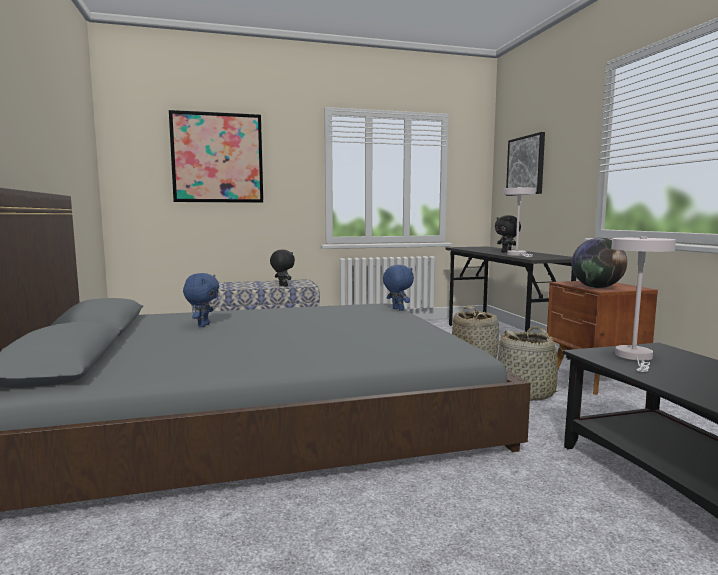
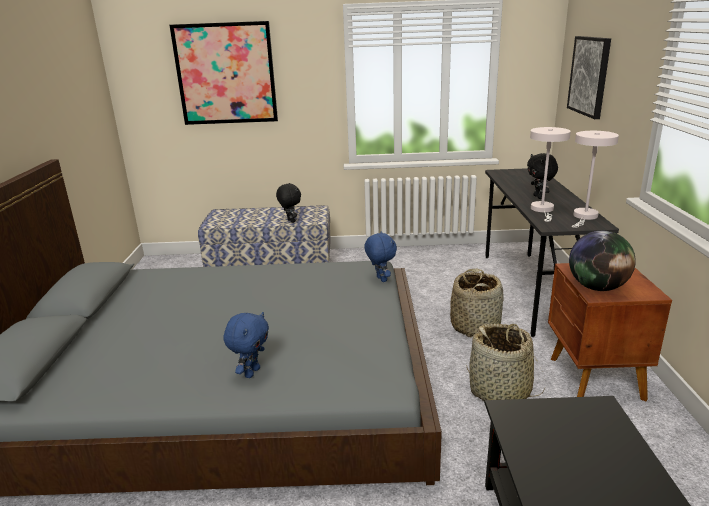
camera: 15 degrees right, 15 degrees up
blue plush toy [183,273,219,327] -> blue plush toy moved to [223,312,269,378]
white table lamp [611,237,676,372] -> white table lamp moved to [572,131,619,228]

